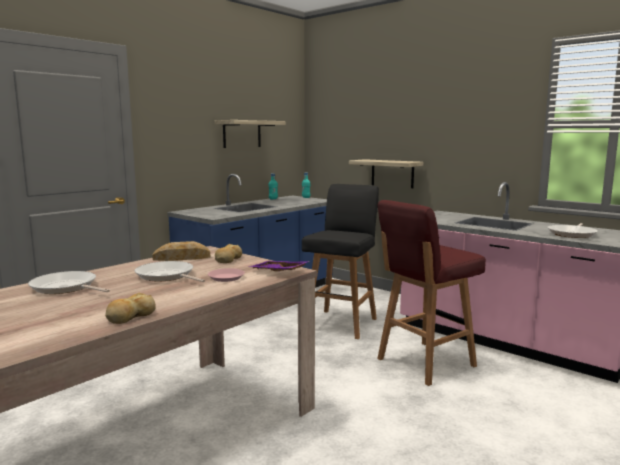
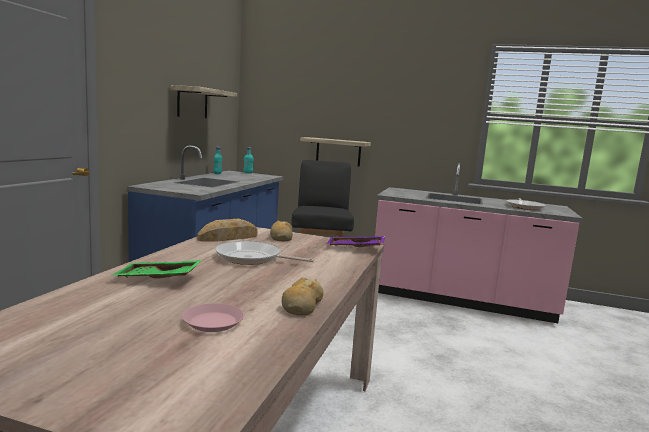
camera: 25 degrees left, 0 degrees up
frying pan [28,271,110,294] -> green tray [111,260,202,279]
pink plate [208,268,245,282] -> pink plate moved to [182,303,244,332]
red stool [377,200,486,386] -> none

